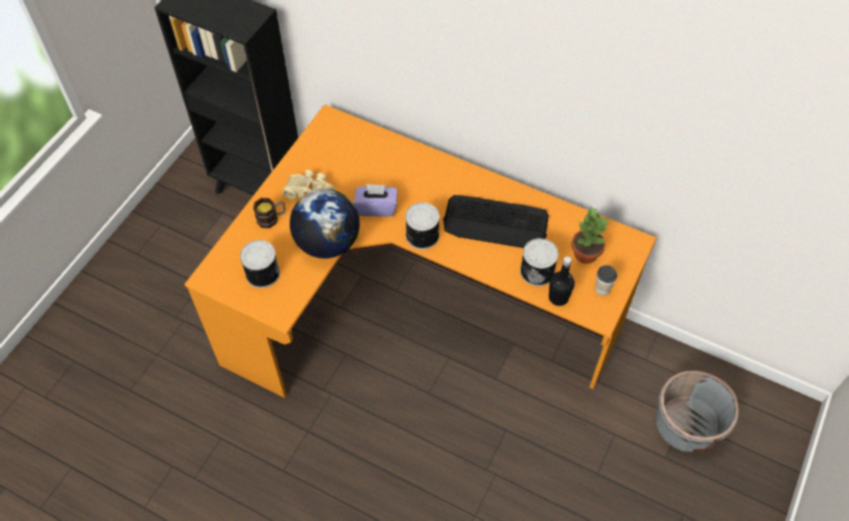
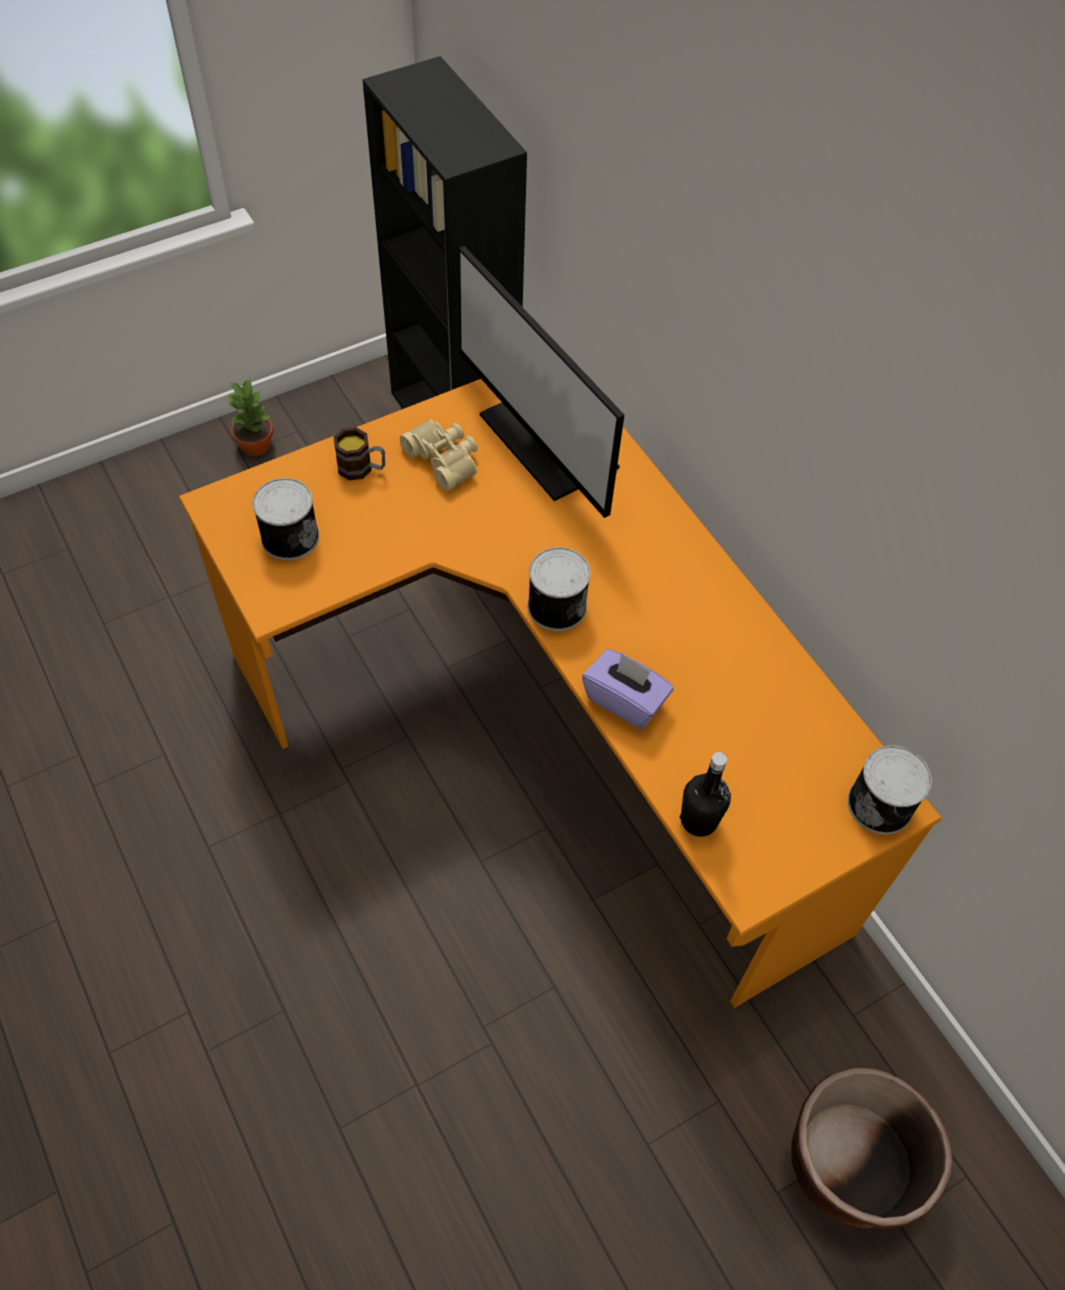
camera: 30 degrees right, 0 degrees up
globe [290,189,360,259] -> none
purple tissue box [354,184,397,217] -> purple tissue box moved to [582,649,674,729]
keyboard [443,195,549,248] -> none
can [520,238,558,286] -> can moved to [848,745,932,834]
potted plant [571,206,610,264] -> potted plant moved to [225,379,273,456]
cup [595,265,617,295] -> none
grey planter [656,370,739,452] -> brown planter [791,1068,953,1229]
none -> monitor [459,246,624,518]

